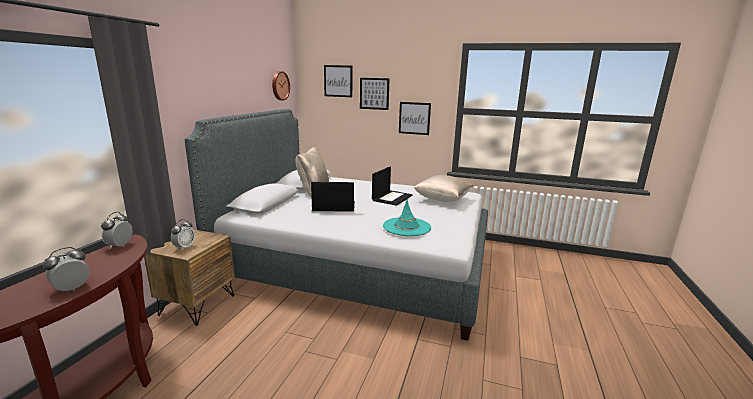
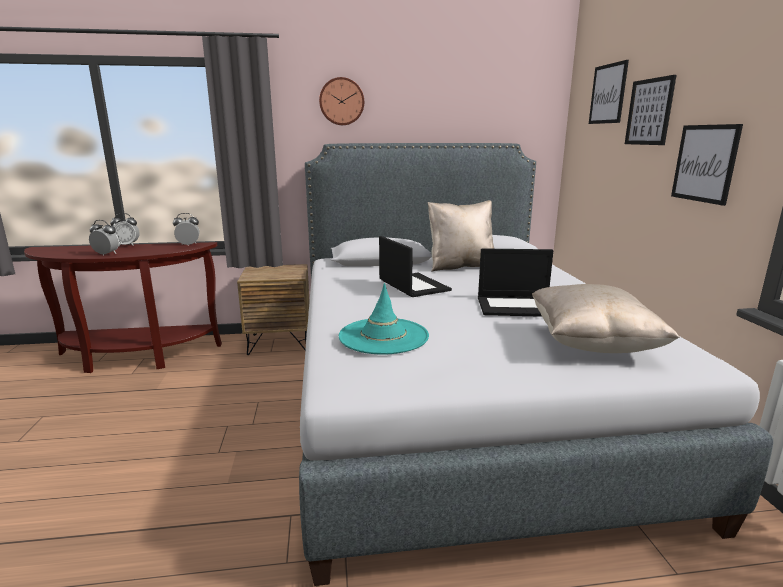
camera: 65 degrees right, 0 degrees up
alarm clock [171,219,195,250] -> alarm clock moved to [110,213,140,246]
wall clock [272,71,290,101] -> wall clock moved to [319,77,364,125]

